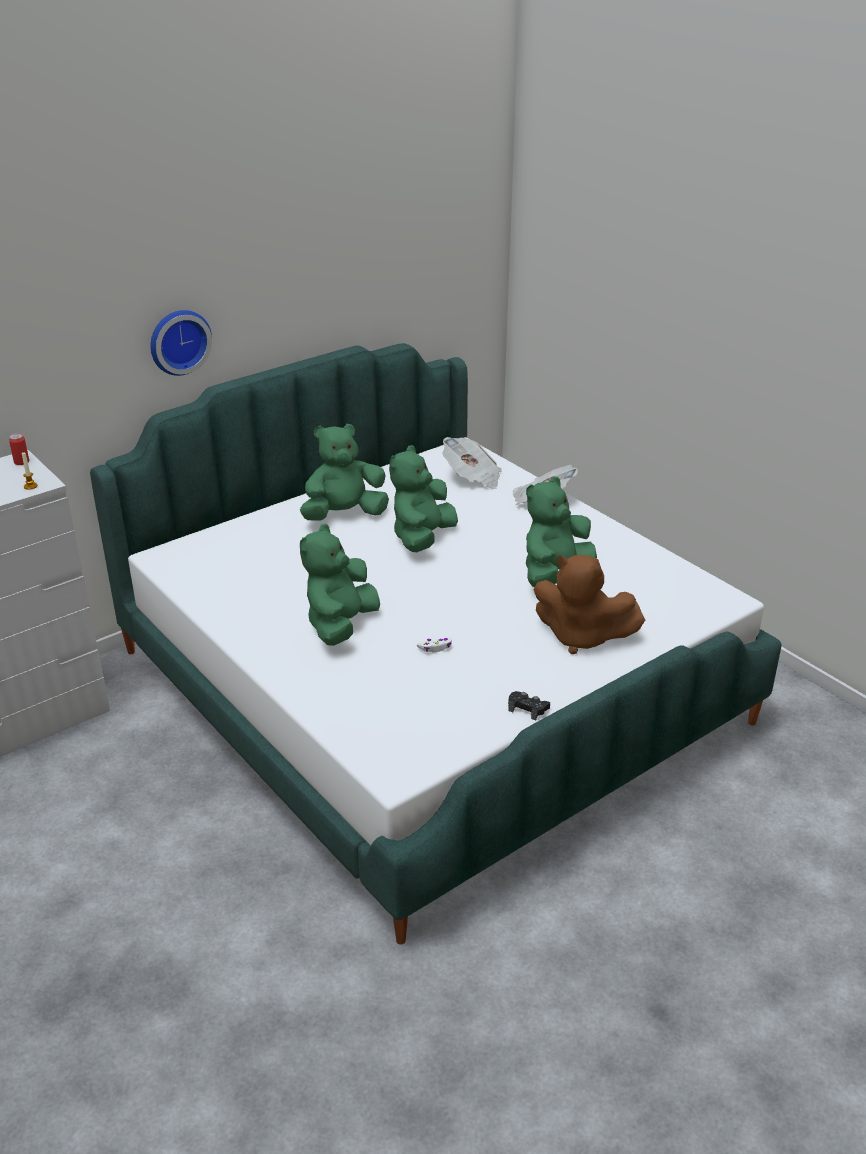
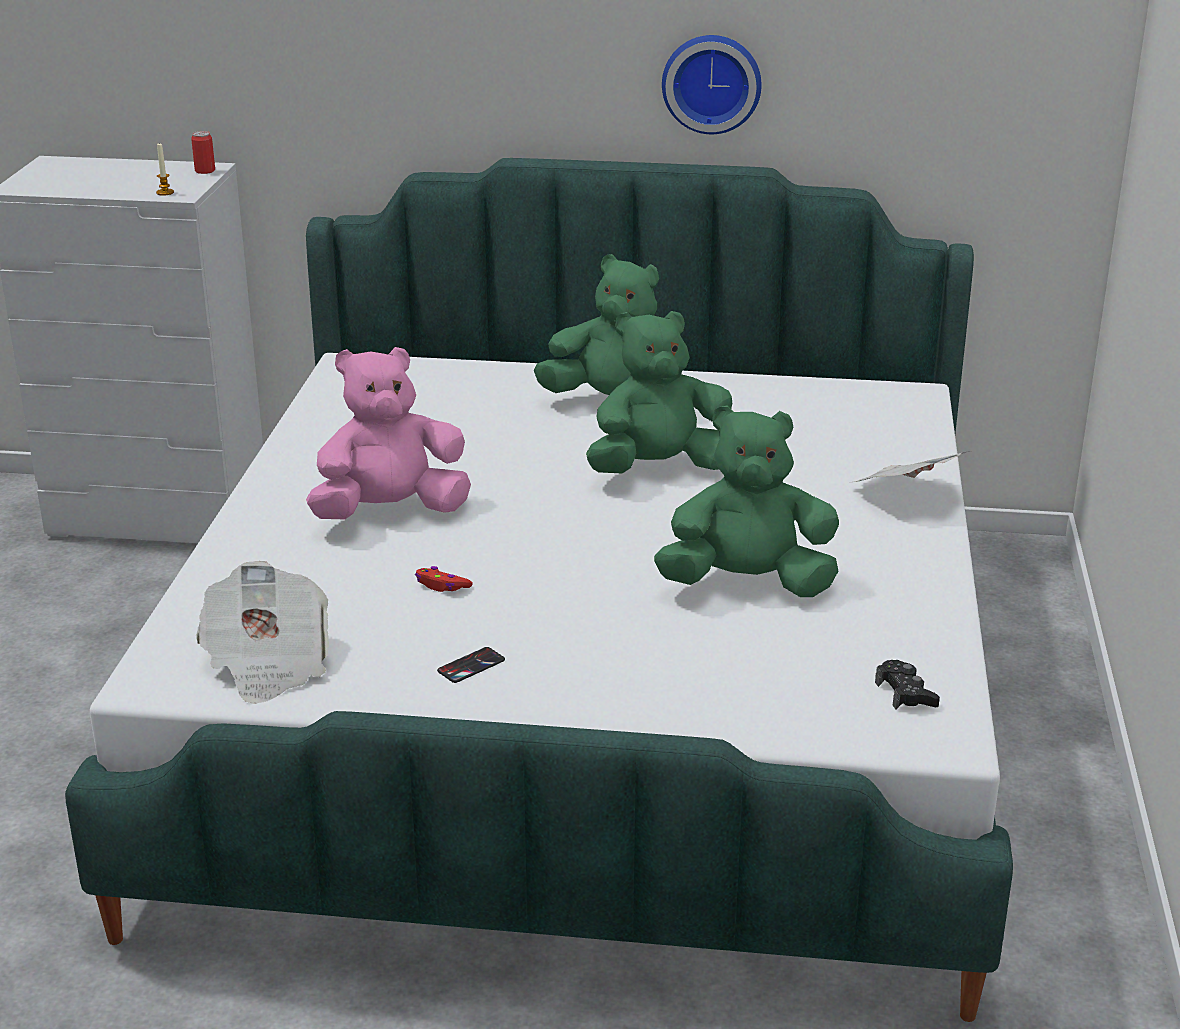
camera: 45 degrees right, 5 degrees down
wall clock [150,310,212,376] -> wall clock moved to [662,35,762,134]
green plush toy [300,524,380,646] -> pink plush toy [306,347,471,519]
white game controller [417,638,452,652] -> red game controller [415,566,473,592]
newspaper [442,437,502,489] -> newspaper moved to [196,561,329,704]
black game controller [508,691,550,720] -> black game controller moved to [875,660,940,709]
brown plush toy [533,555,645,654] -> none
none -> phone [437,647,505,683]

